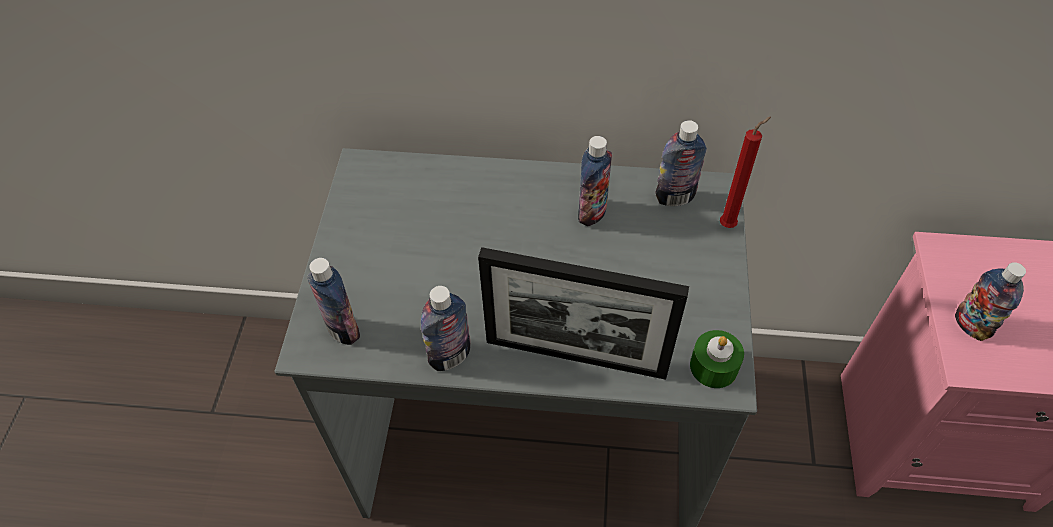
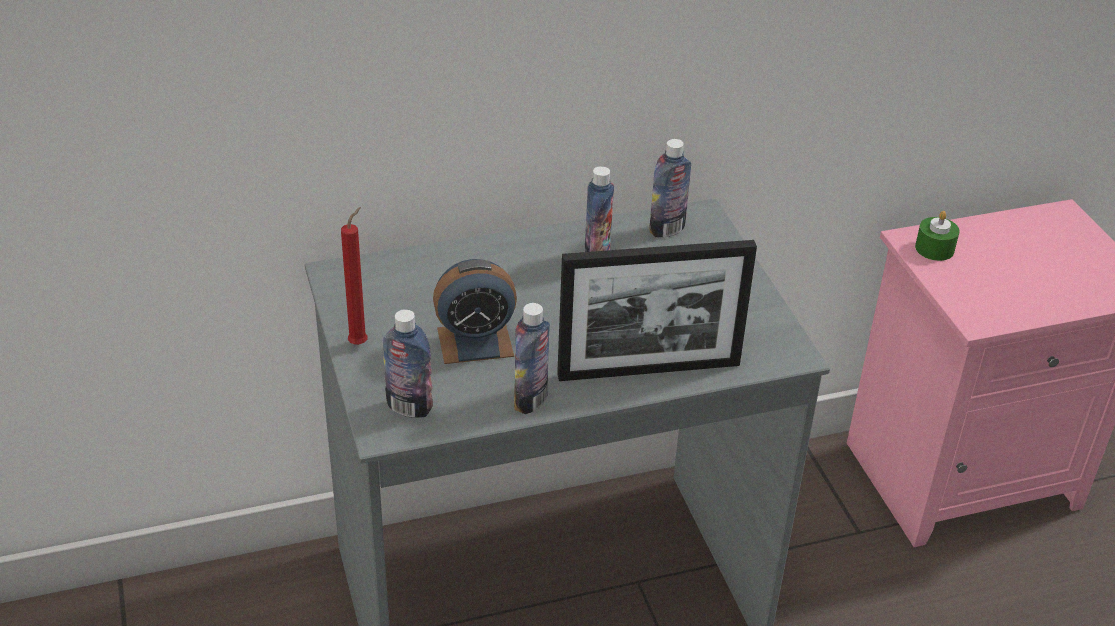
camera: 25 degrees left, 15 degrees down
green candle [690,330,744,388] -> green candle moved to [915,211,960,261]
red candle [720,117,771,228] -> red candle moved to [341,207,368,345]
bottle [955,262,1026,341] -> none
none -> alarm clock [433,259,517,364]

